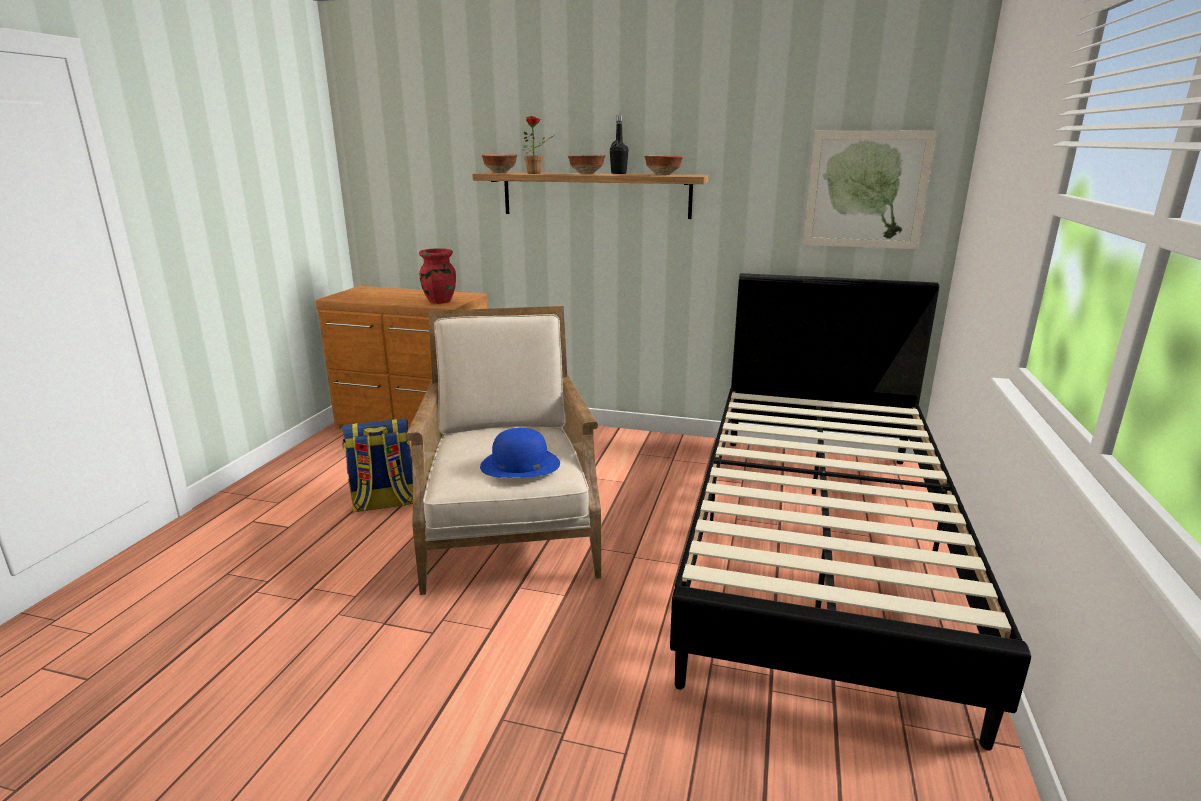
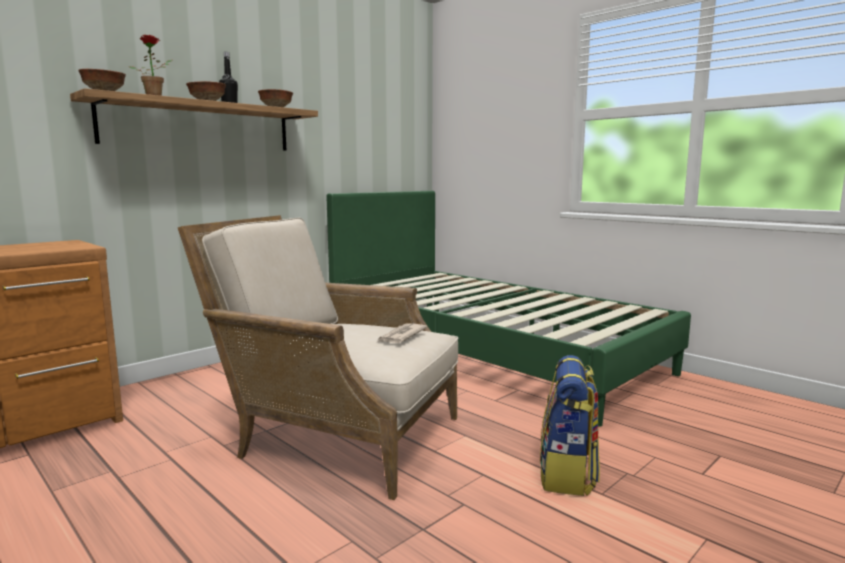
camera: 60 degrees left, 10 degrees down
backpack [342,418,413,513] -> backpack moved to [540,355,600,496]
red vase [419,248,456,304] -> none
blue hat [480,428,560,478] -> newspaper [378,323,427,343]
black bed [670,273,1031,751] -> green bed [326,191,691,426]
picture [803,131,937,249] -> none

